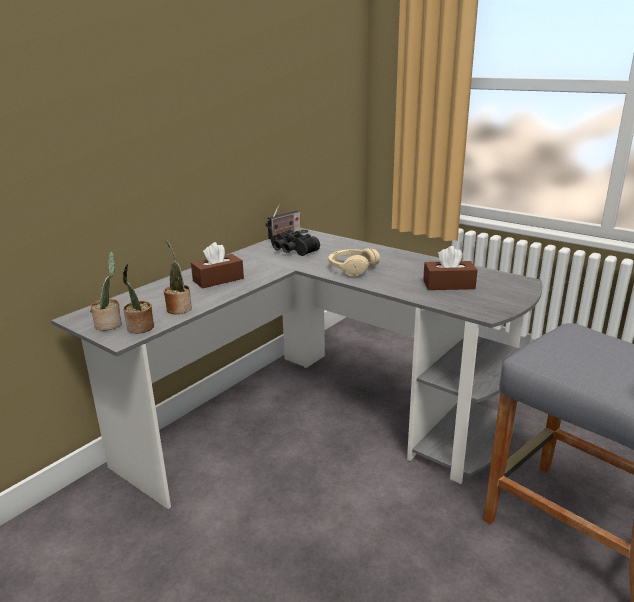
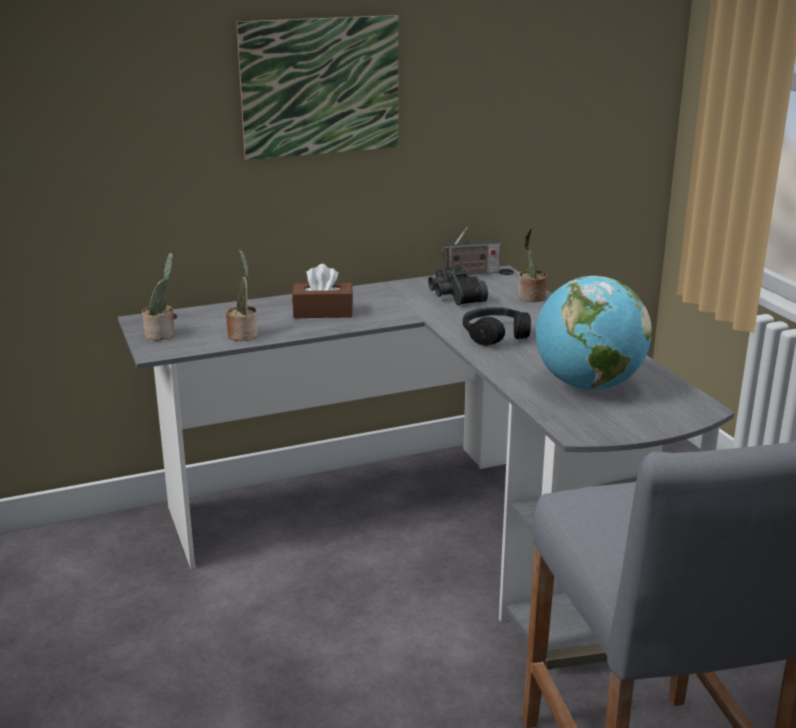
camera: 30 degrees right, 0 degrees up
potted plant [123,264,154,334] -> potted plant moved to [518,228,547,302]
beige headphones [328,248,380,276] -> black headphones [463,307,531,346]
brown tissue box [423,246,477,290] -> globe [536,276,652,391]
none -> picture [236,15,398,160]

